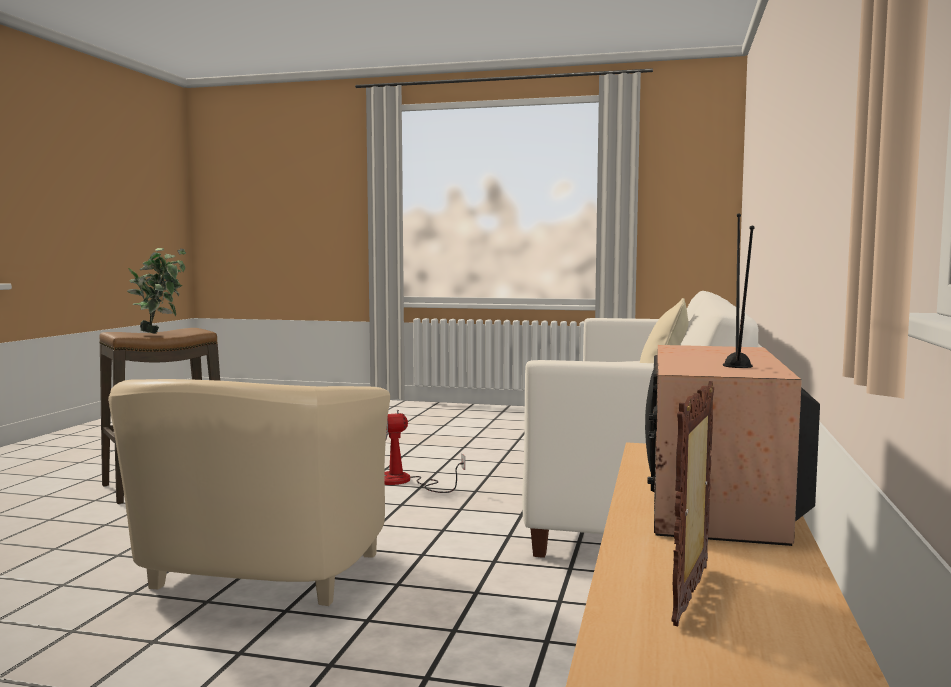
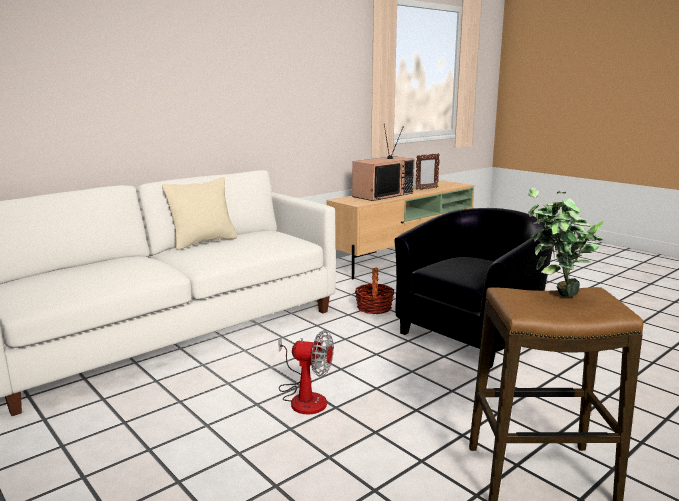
camera: 145 degrees left, 10 degrees up
beige armchair [108,379,390,606] -> black armchair [394,208,552,368]
none -> basket [355,267,395,314]

